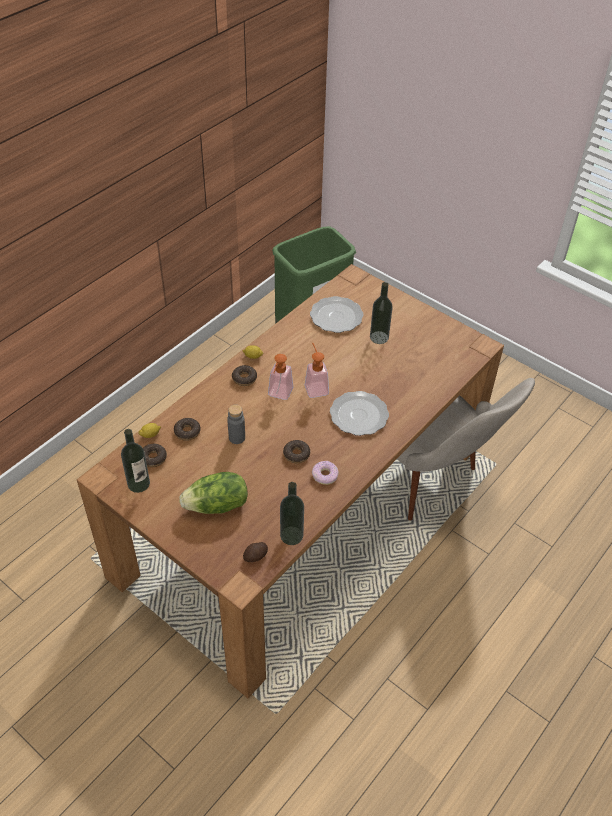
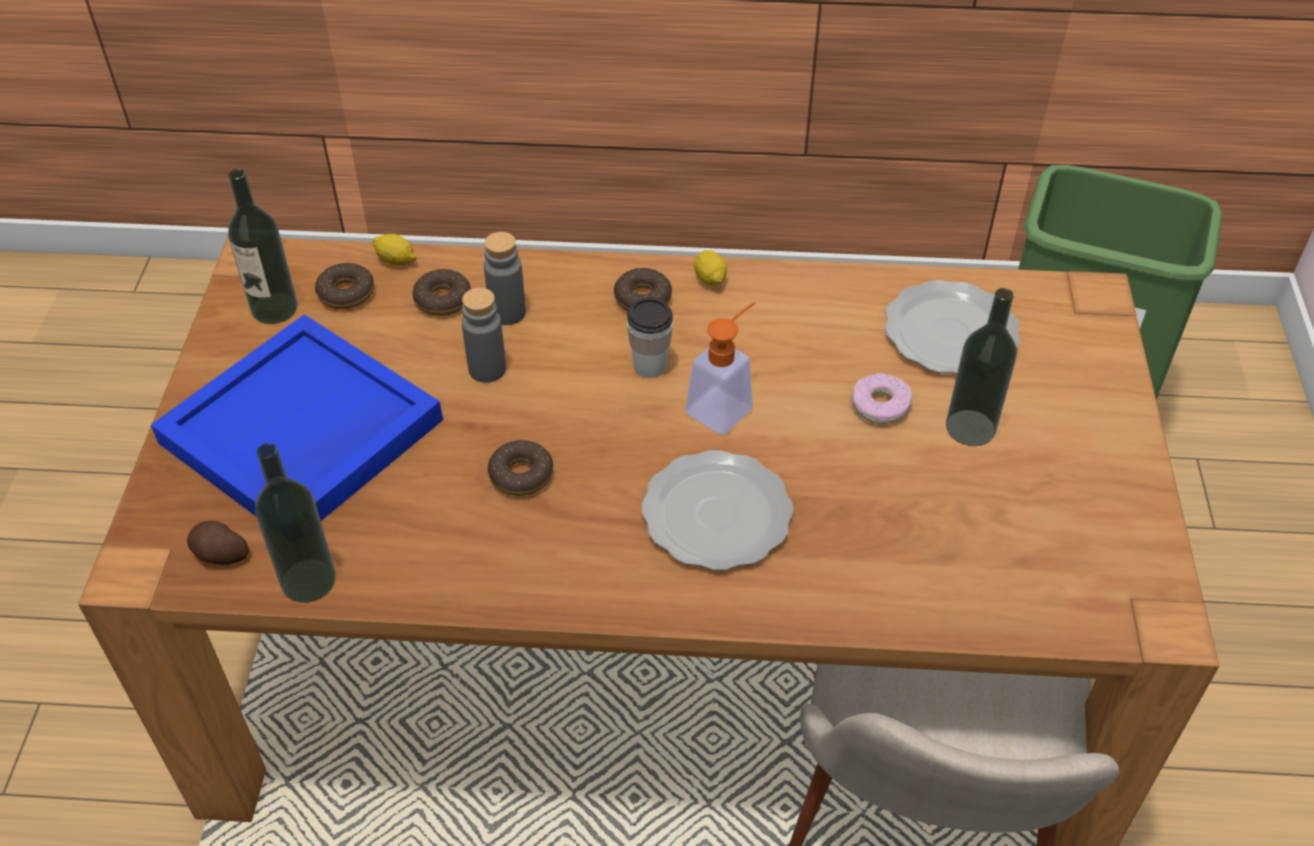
camera: 55 degrees right, 0 degrees up
lettuce [179,472,248,514] -> blue tray [151,314,443,521]
soap dispenser [268,354,293,400] -> cup [627,297,673,378]
donut [312,461,339,485] -> donut moved to [851,373,912,424]
none -> grey bottle [484,232,526,325]

